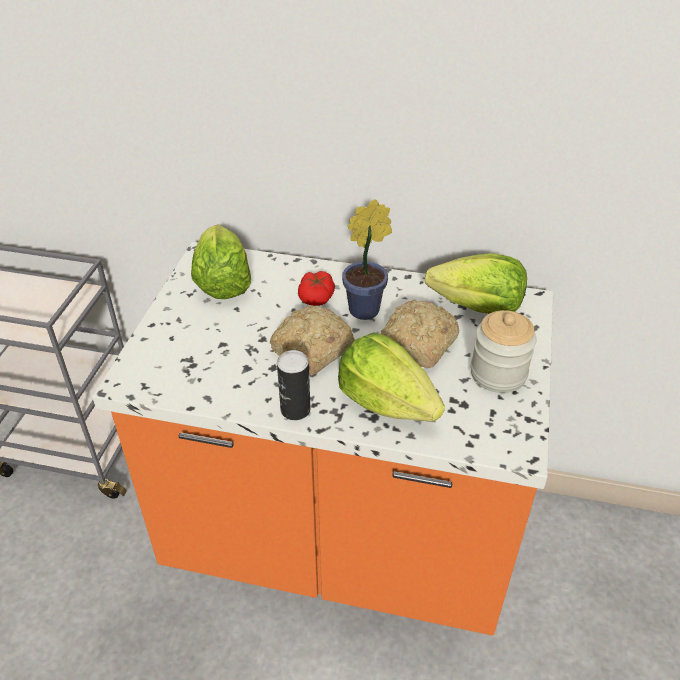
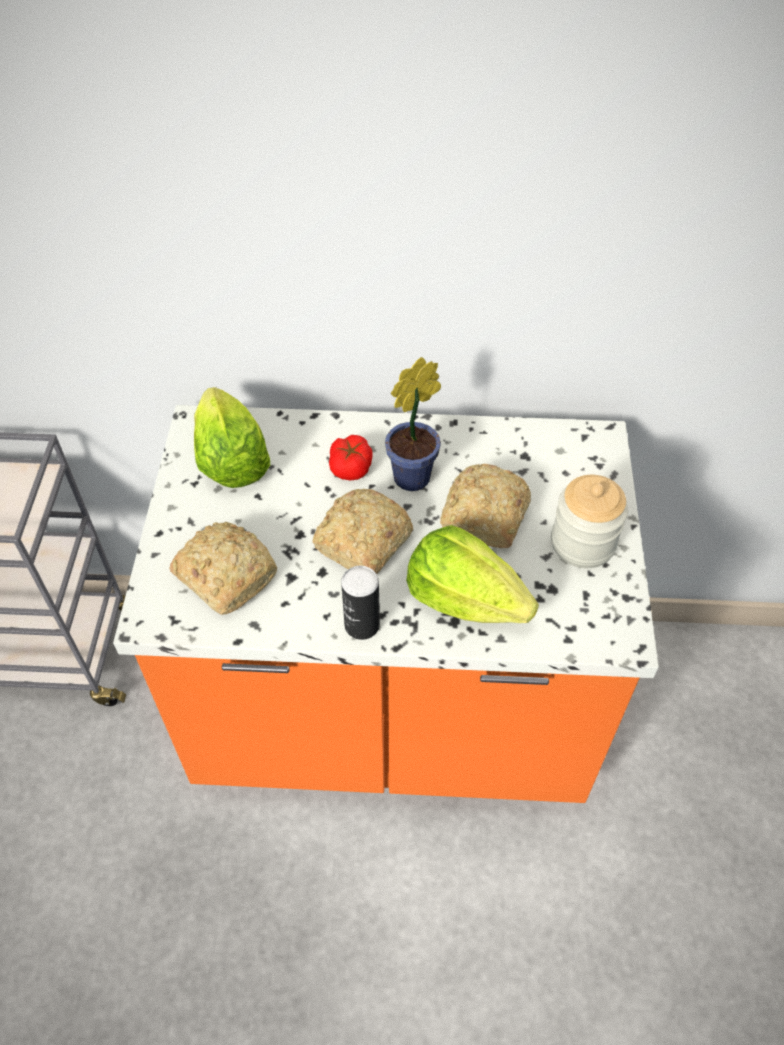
camera: 10 degrees left, 10 degrees up
lettuce [425,253,527,314] -> none
none -> bread [169,522,277,615]

